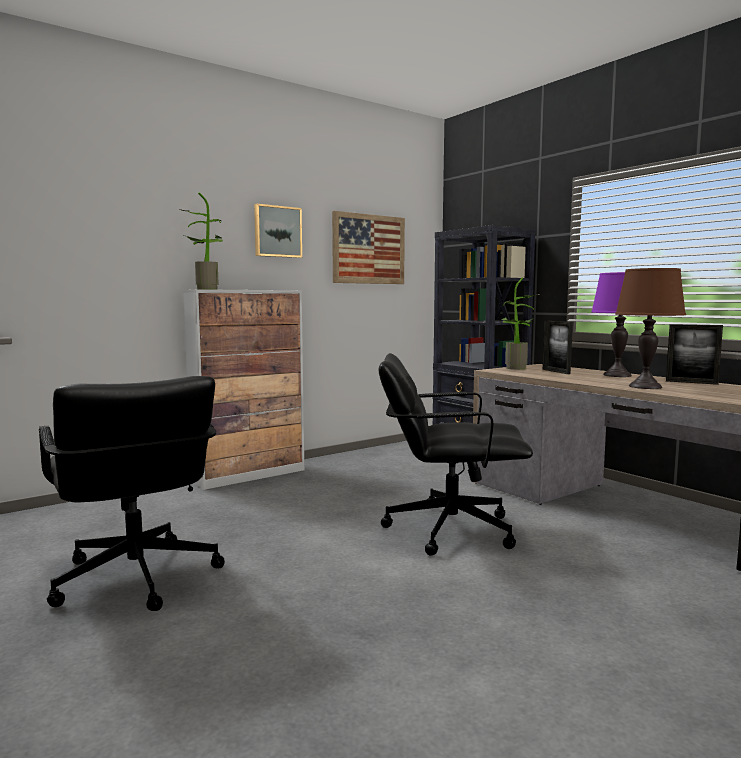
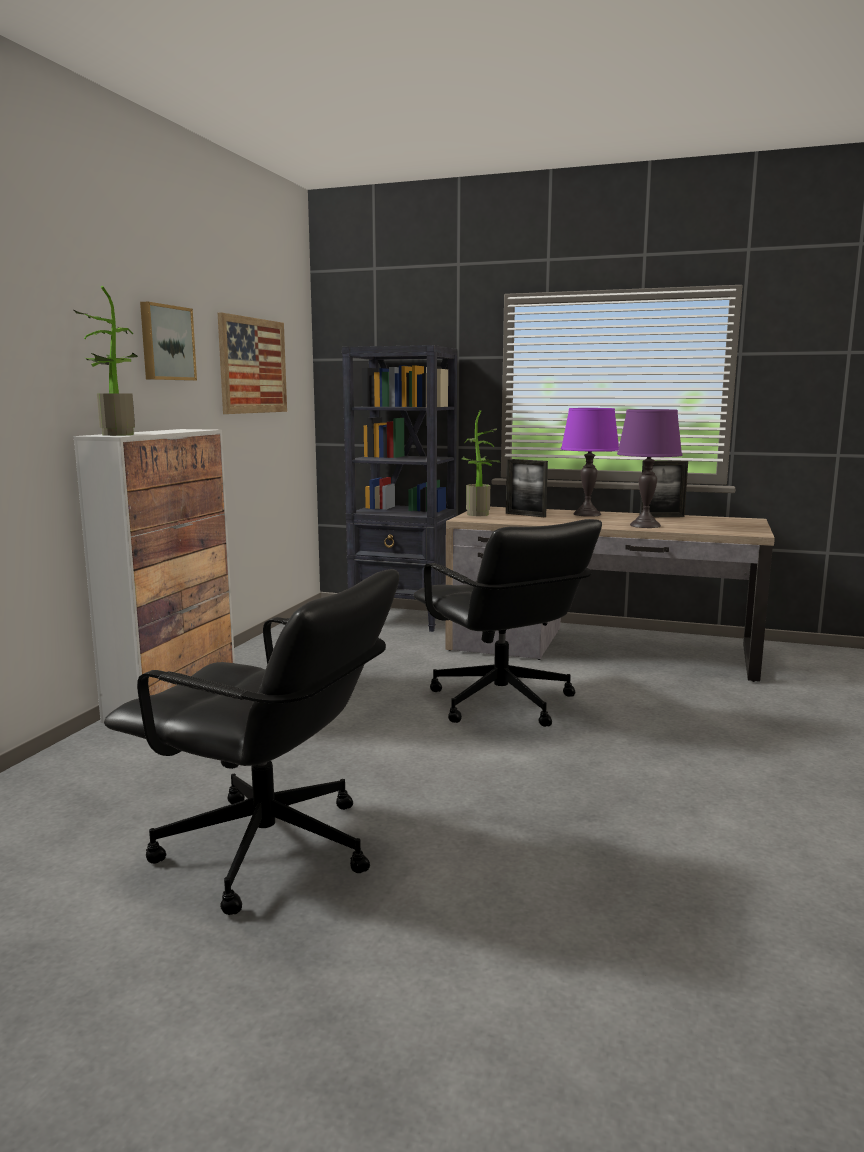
camera: 35 degrees left, 5 degrees up
black office chair [378,353,533,556] -> black office chair turned 90 degrees counterclockwise [413,519,602,727]
brown table lamp [615,268,686,389] -> purple table lamp [617,409,682,528]

